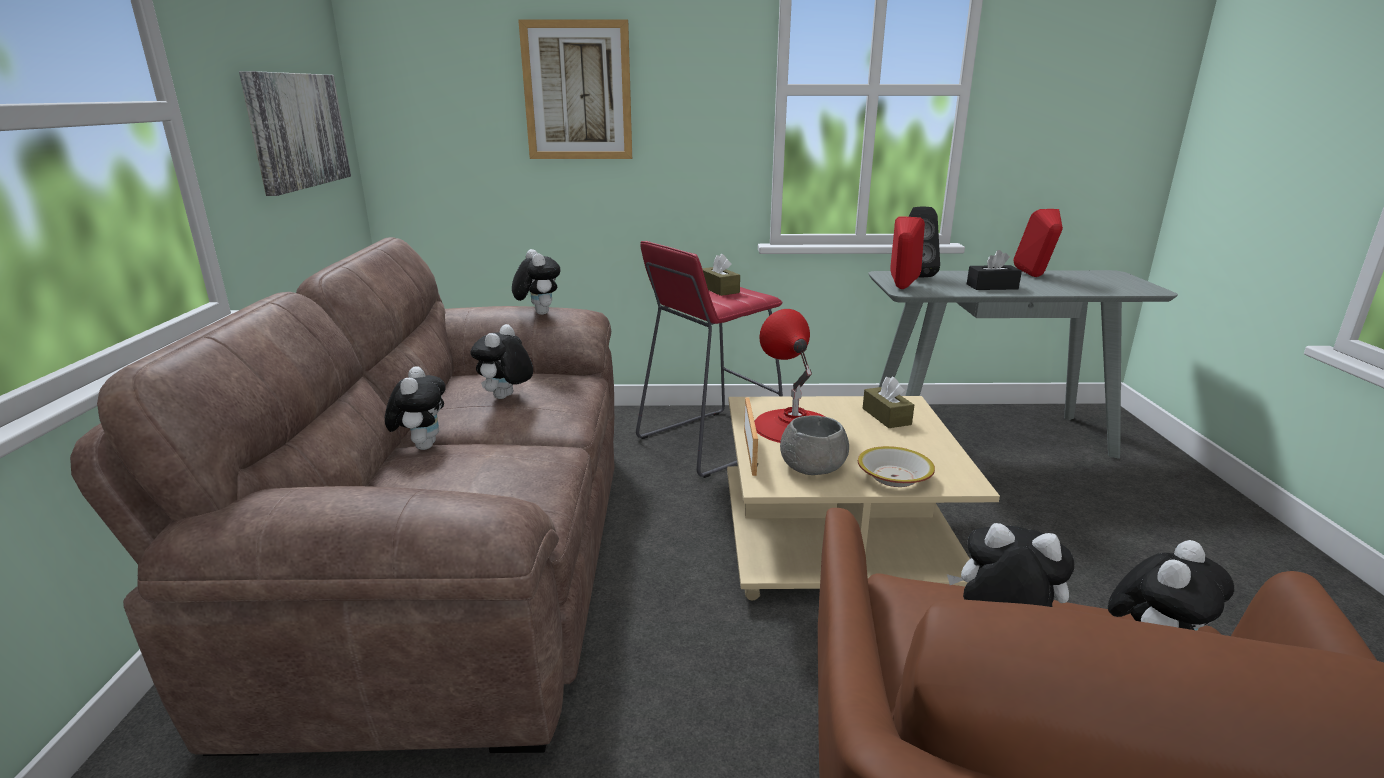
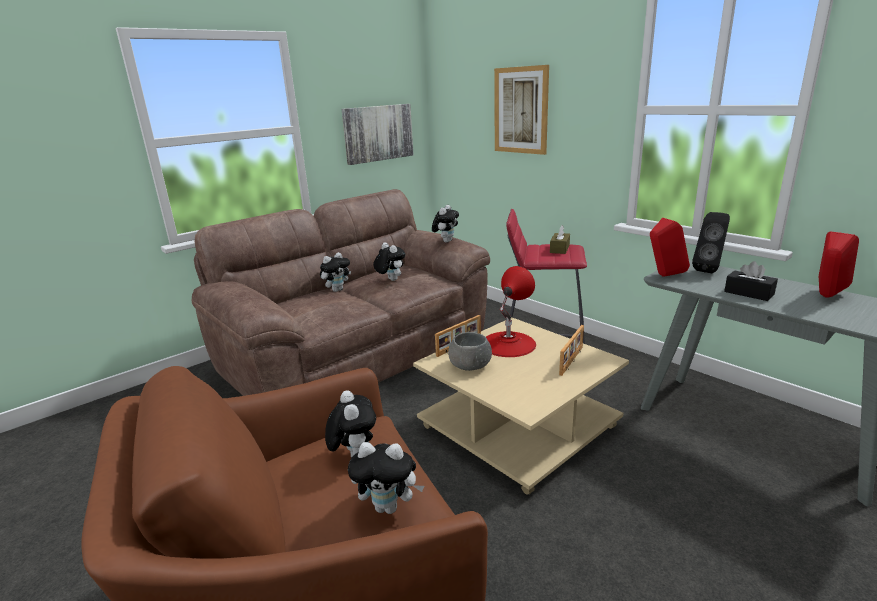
camera: 50 degrees right, 0 degrees up
plush toy [470,324,533,399] -> plush toy turned 75 degrees clockwise [373,242,405,281]
bowl [858,446,935,487] -> none
brown tissue box [863,376,914,428] -> picture frame [559,325,584,376]

